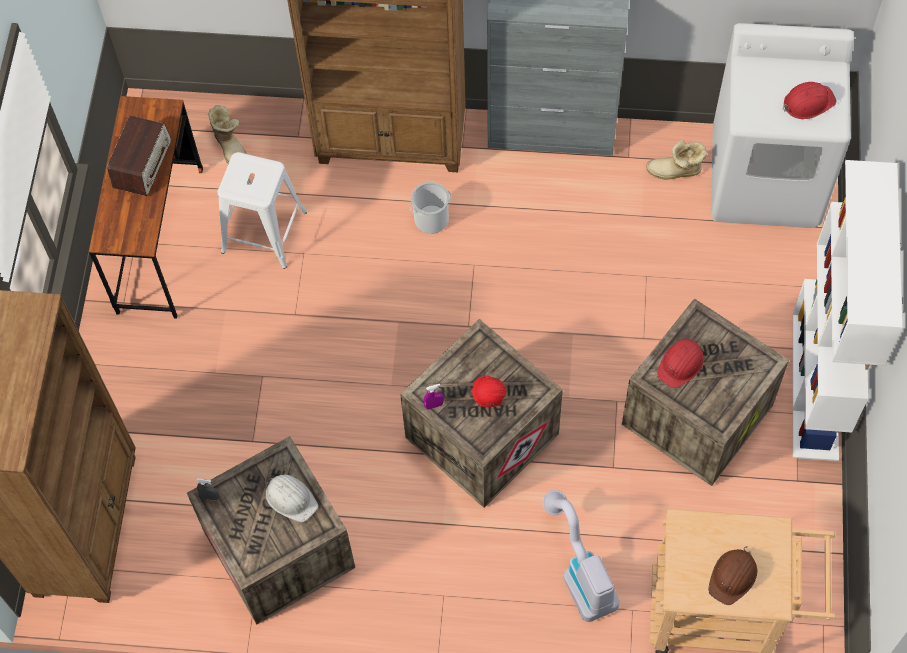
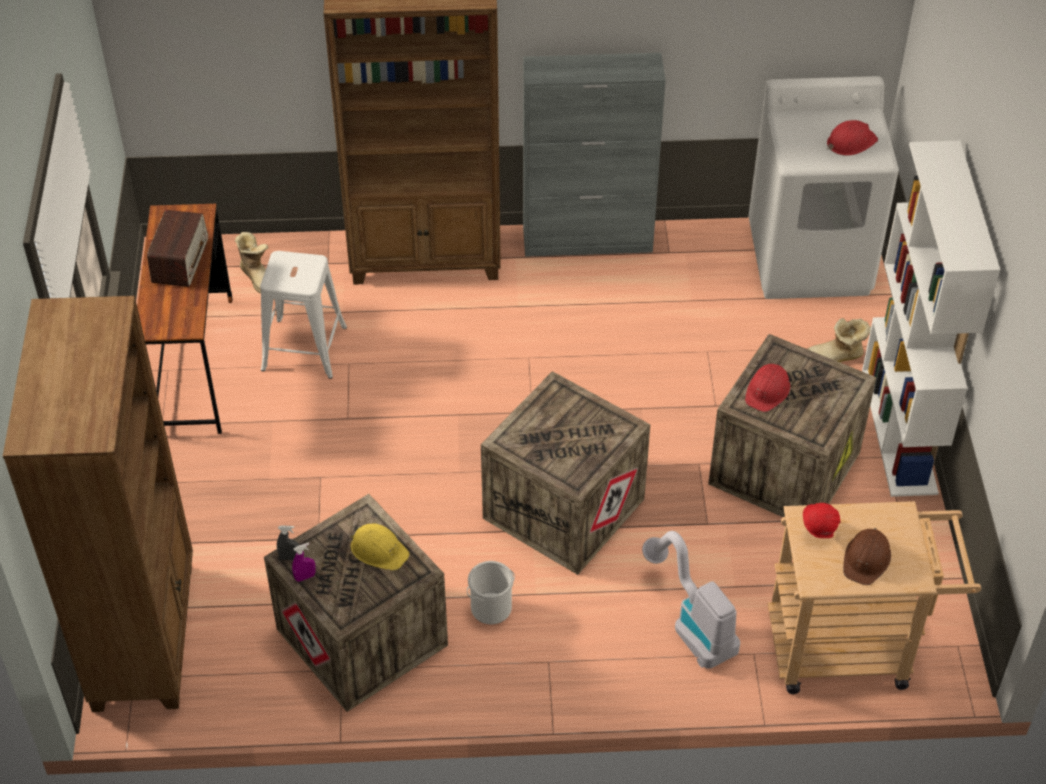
camera: 10 degrees left, 15 degrees down
white hard hat [265,474,318,522] -> yellow hard hat [349,524,410,571]
bucket [409,182,451,234] -> bucket moved to [467,561,515,624]
purple spray bottle [424,384,444,410] -> purple spray bottle moved to [292,542,316,582]
red hard hat [472,376,506,407] -> red hard hat moved to [803,503,841,538]
boot [646,140,708,180] -> boot moved to [807,318,871,362]

